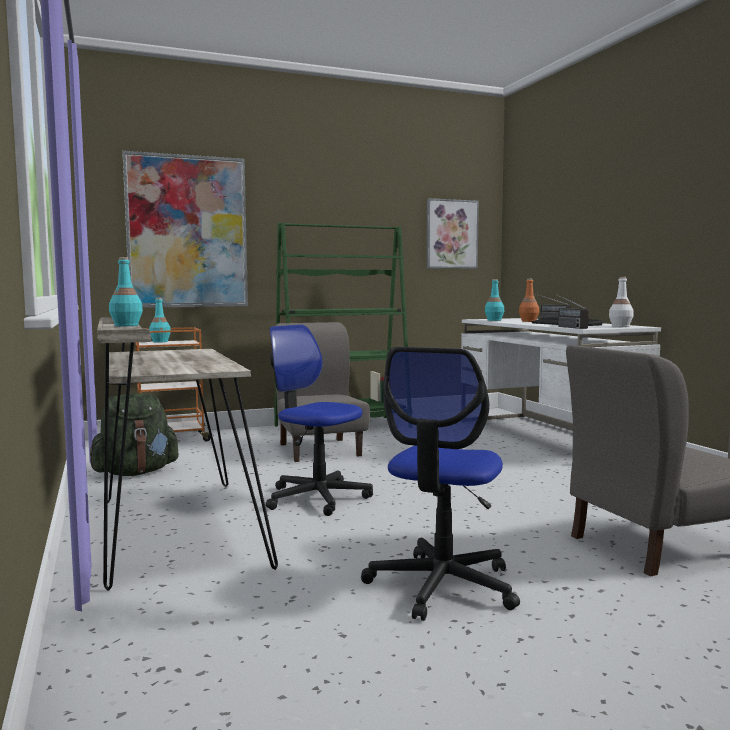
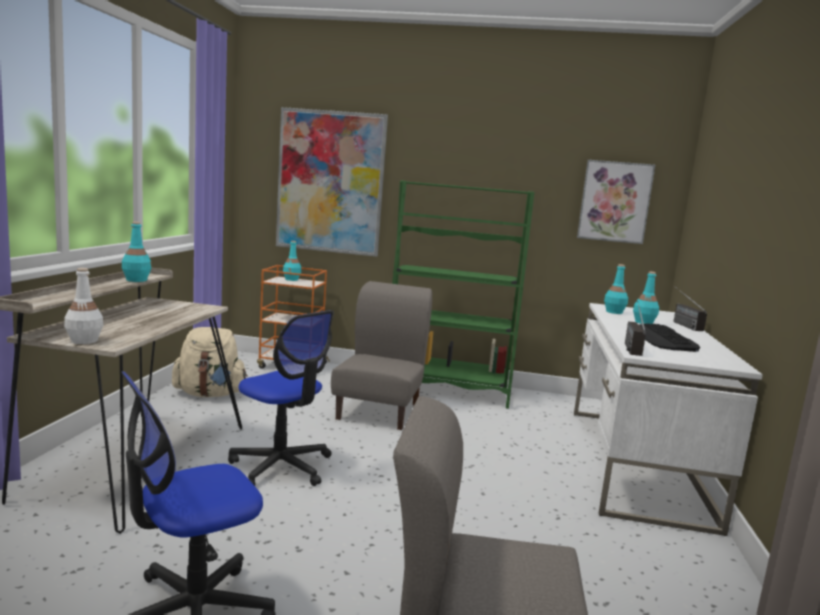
camera: 30 degrees right, 5 degrees up
green backpack [90,393,180,476] -> beige backpack [172,327,248,397]
office chair [265,325,373,516] -> office chair turned 150 degrees clockwise [228,310,334,486]
orange bottle [519,279,539,322] -> turquoise bottle [633,271,659,324]
white bottle [609,277,634,327] -> white bottle moved to [64,268,103,344]

